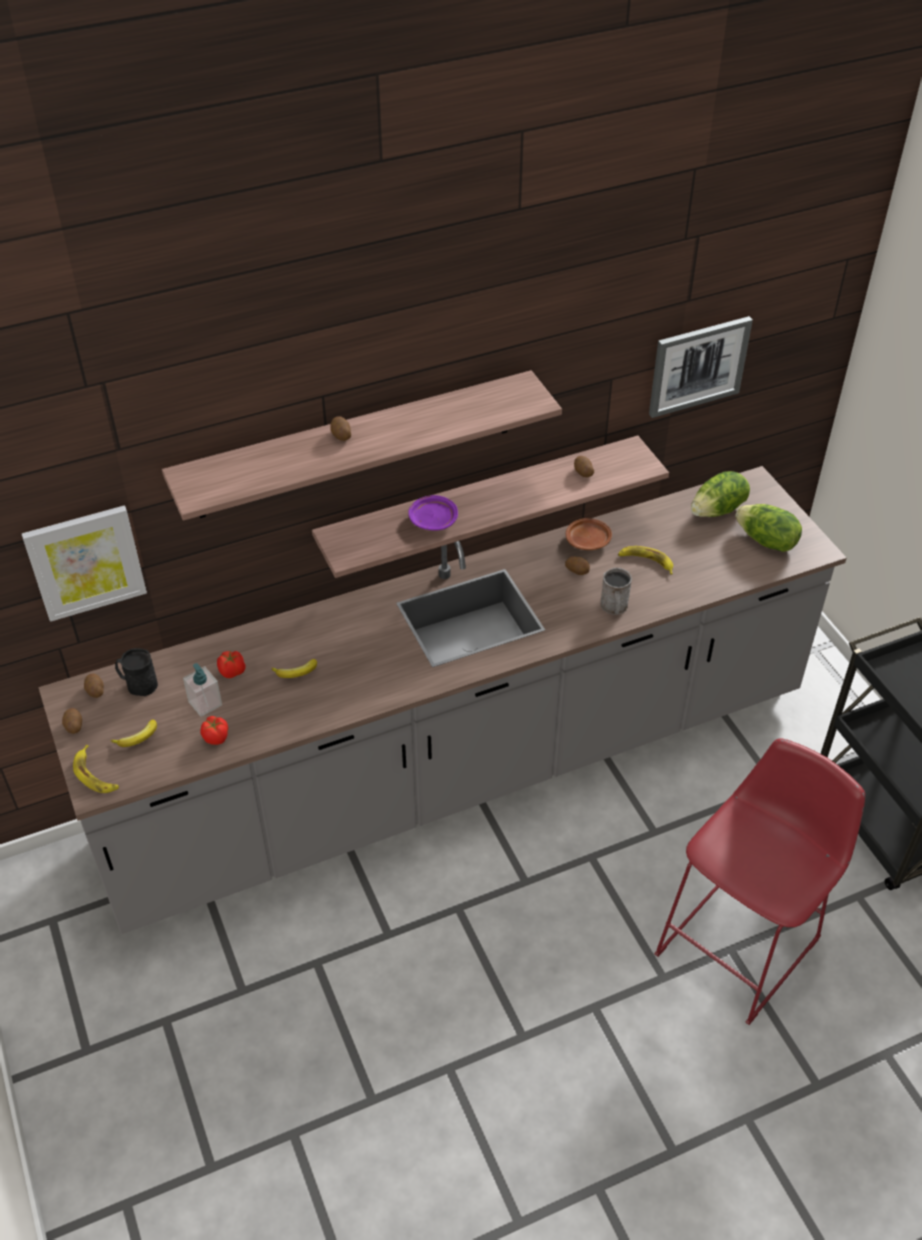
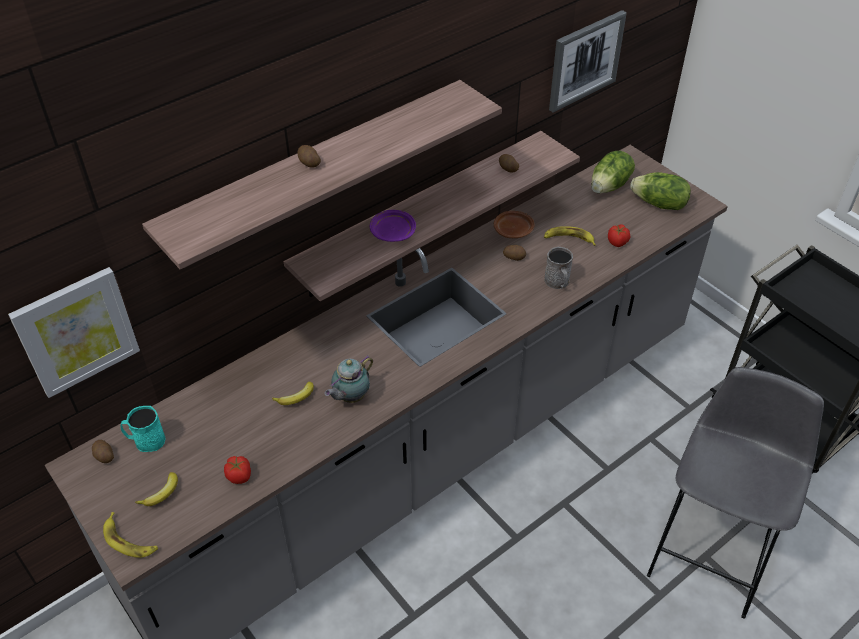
camera: 15 degrees left, 0 degrees up
potato [62,708,82,734] -> none
black mug [115,648,158,696] -> turquoise mug [121,406,166,452]
soap dispenser [183,663,222,717] -> none
tomato [217,651,246,678] -> tomato moved to [608,224,630,247]
red stool [654,739,865,1025] -> grey stool [647,367,824,619]
none -> teapot [324,355,373,403]

